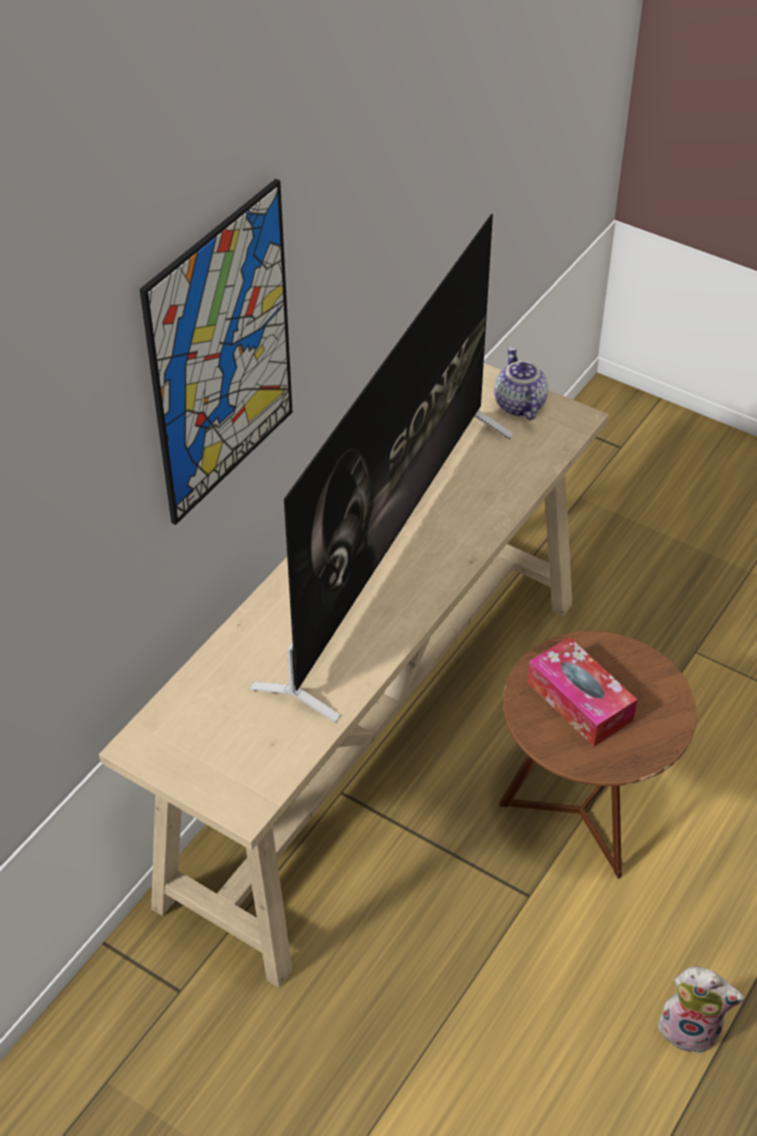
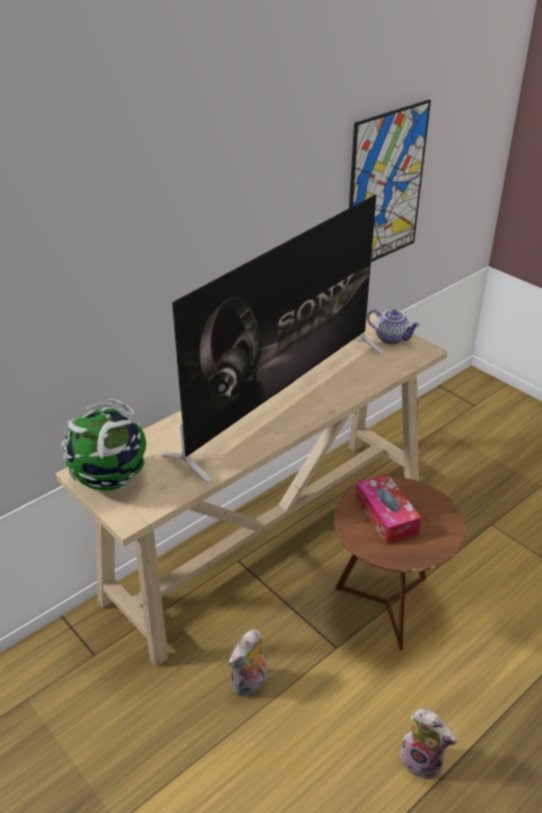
camera: 15 degrees right, 10 degrees down
picture [140,179,292,525] -> picture moved to [349,100,431,262]
teapot [494,347,548,420] -> teapot turned 120 degrees clockwise [367,309,420,344]
none -> globe [62,399,146,491]
none -> plush toy [229,629,267,696]

